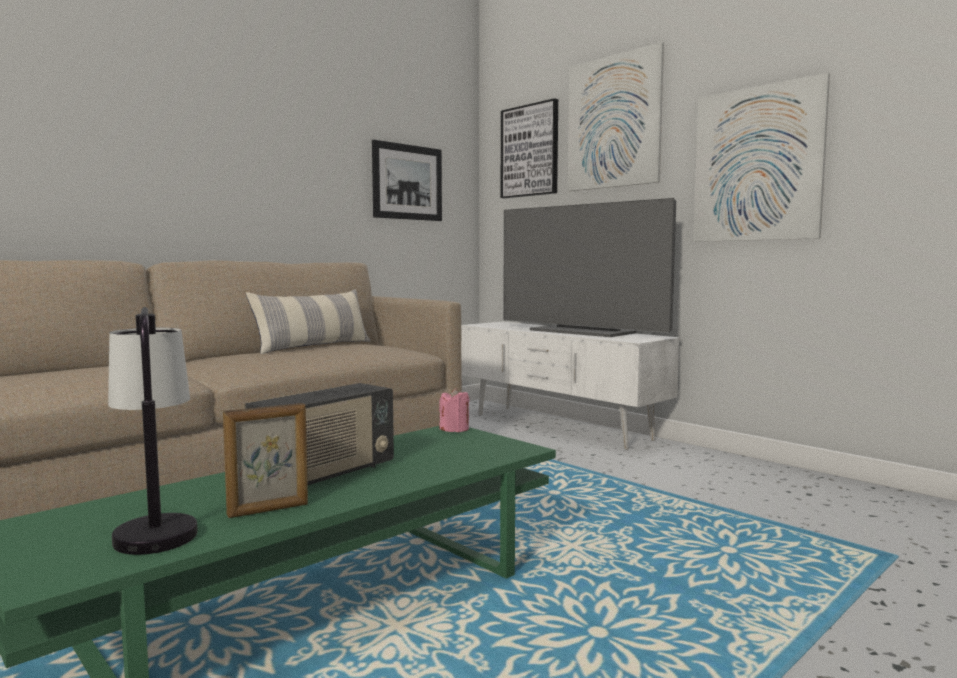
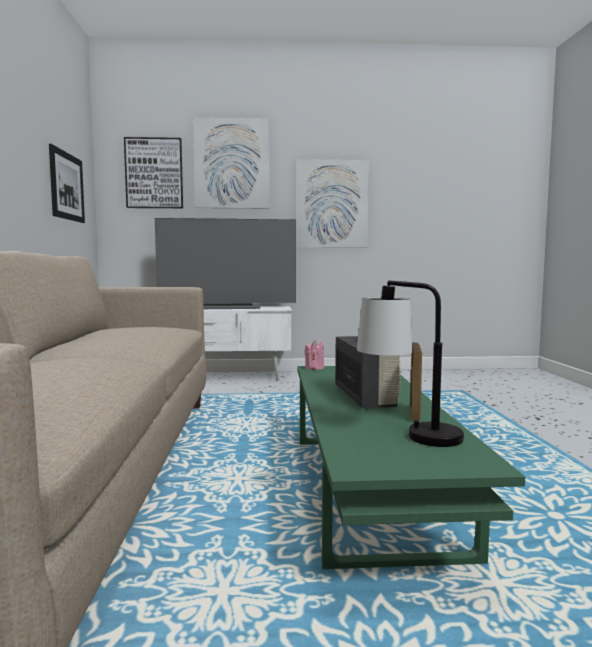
camera: 50 degrees left, 0 degrees up
pillow [246,289,370,354] -> none

